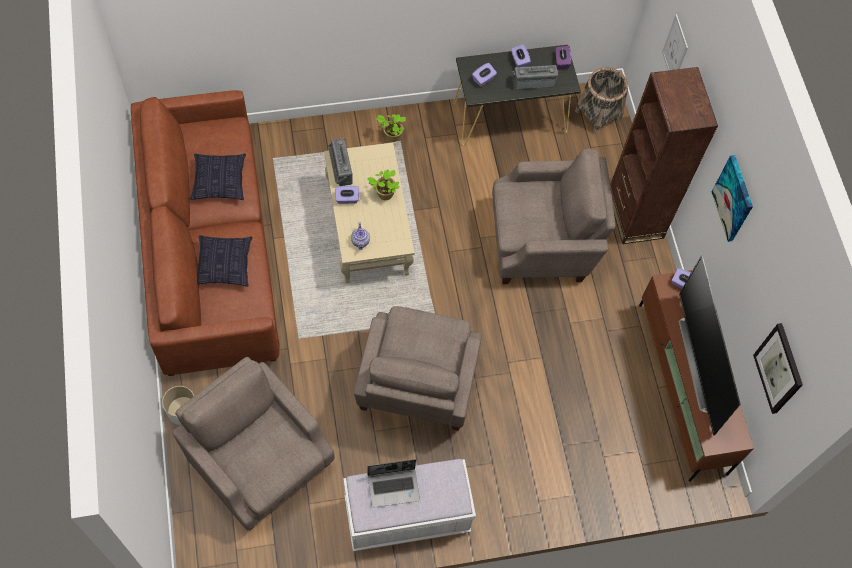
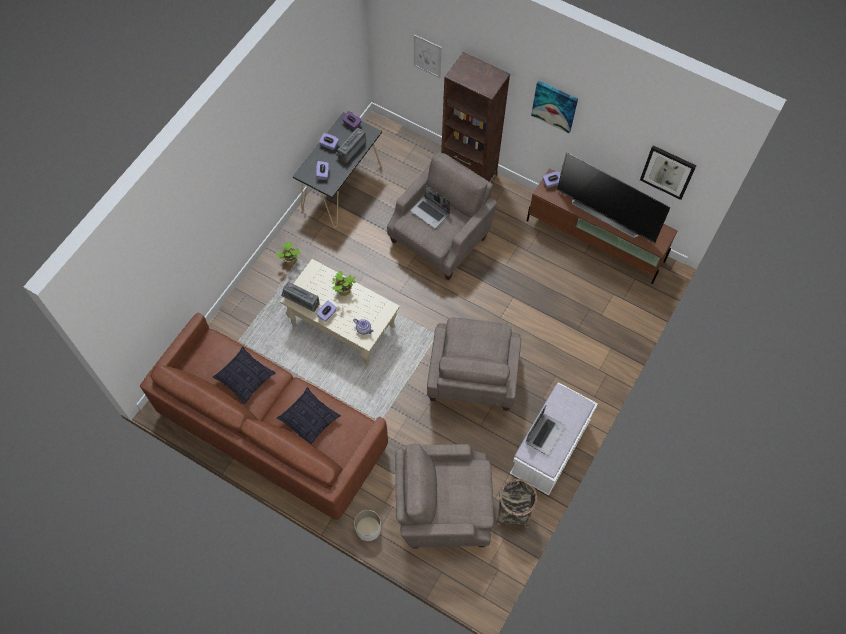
camera: 45 degrees left, 0 degrees up
beige armchair [354,306,482,431] -> beige armchair turned 45 degrees clockwise [427,318,521,411]
basket [575,67,628,134] -> basket moved to [496,479,537,528]
none -> laptop [410,184,451,229]

